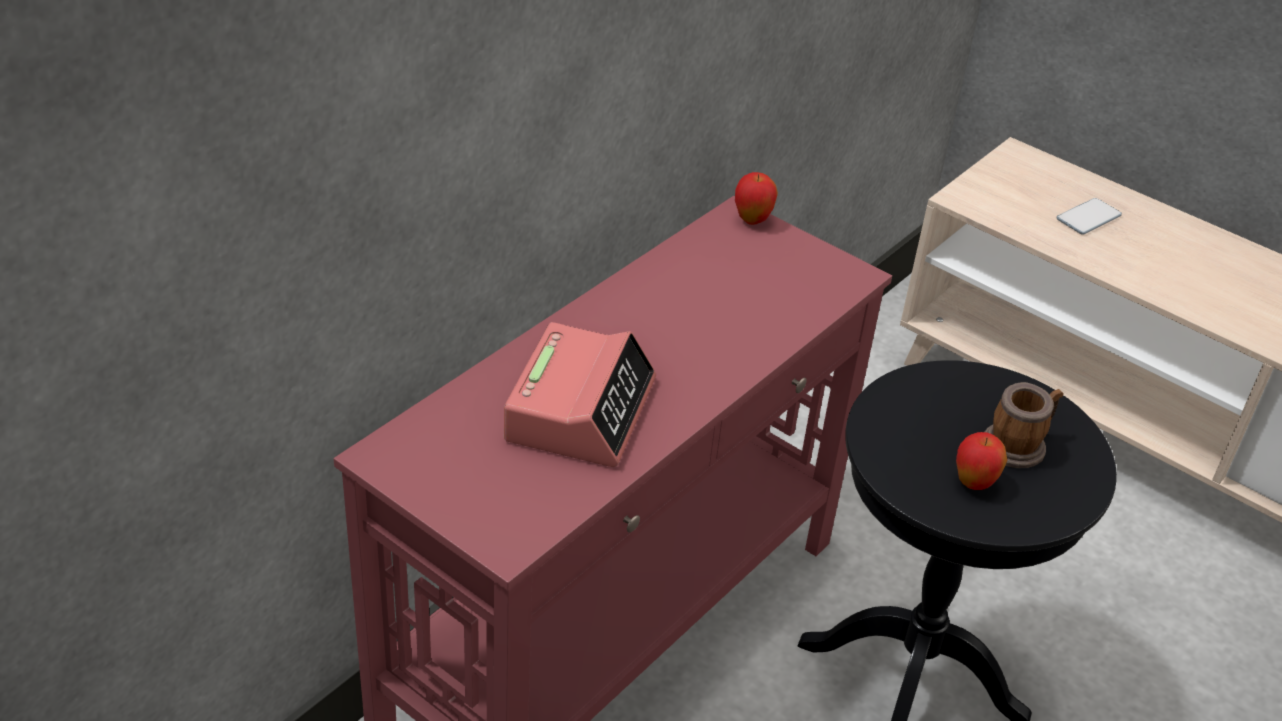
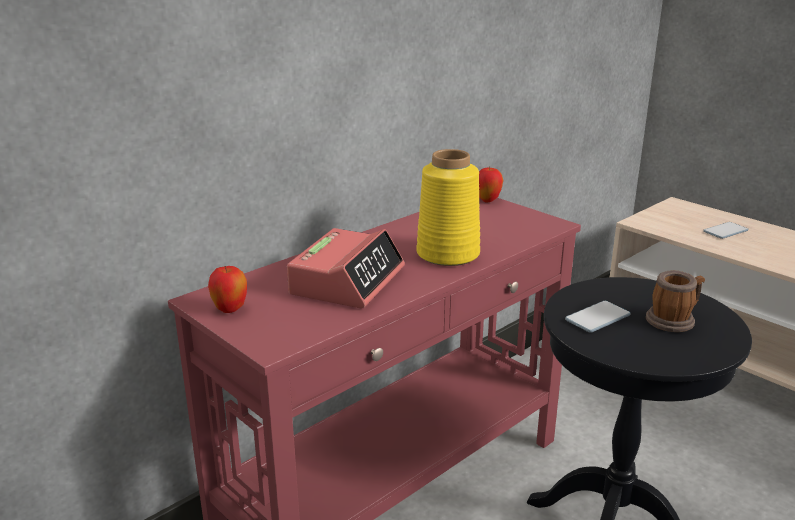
camera: 10 degrees right, 15 degrees down
apple [956,432,1007,490] -> apple moved to [208,266,247,313]
none -> yellow vase [416,149,480,266]
none -> phone [565,301,631,333]

